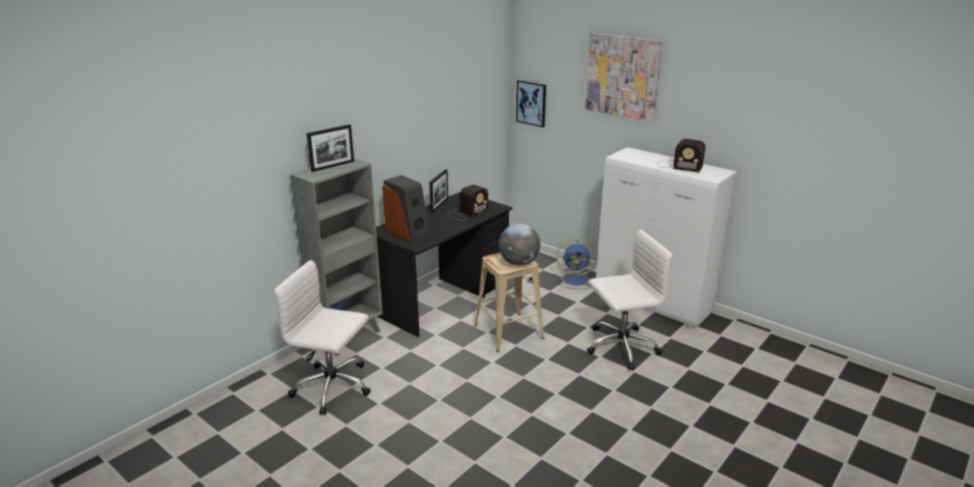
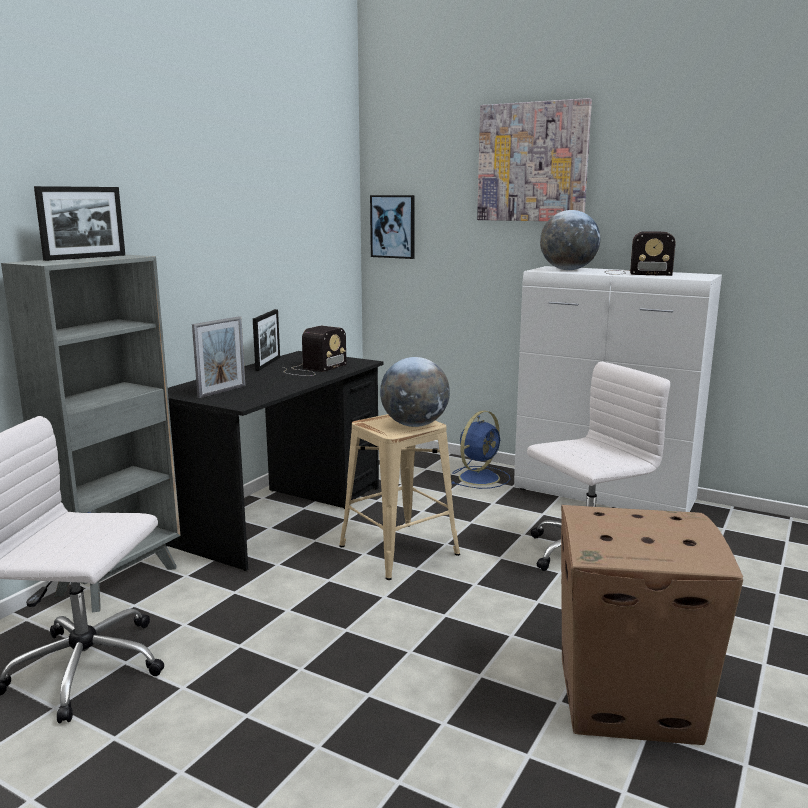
camera: 10 degrees left, 10 degrees down
speaker [382,175,430,243] -> picture frame [192,316,246,398]
blue fan [555,238,598,289] -> blue fan turned 45 degrees counterclockwise [451,411,510,489]
none -> globe [540,210,600,270]
none -> cardboard box [561,505,743,745]

